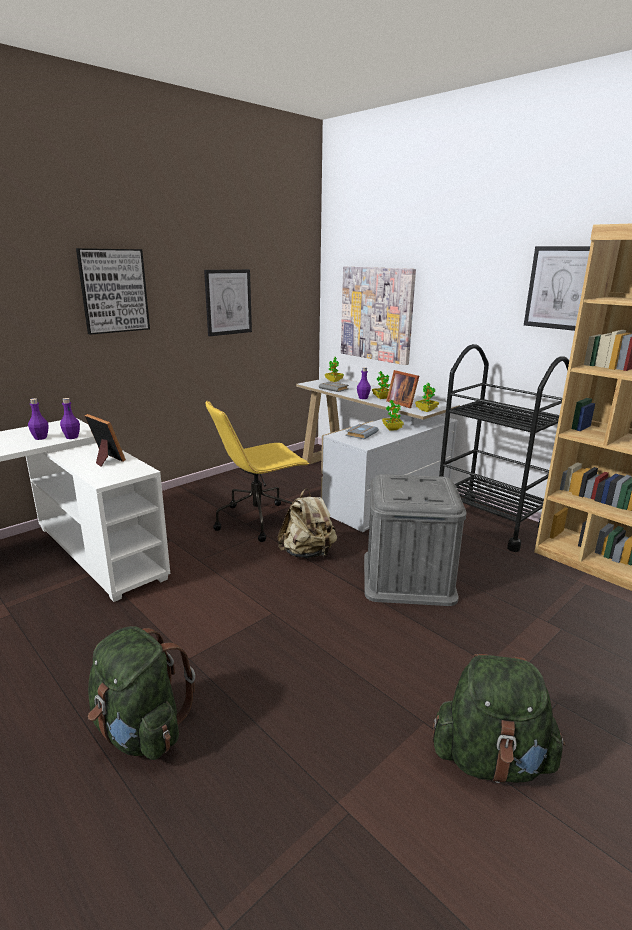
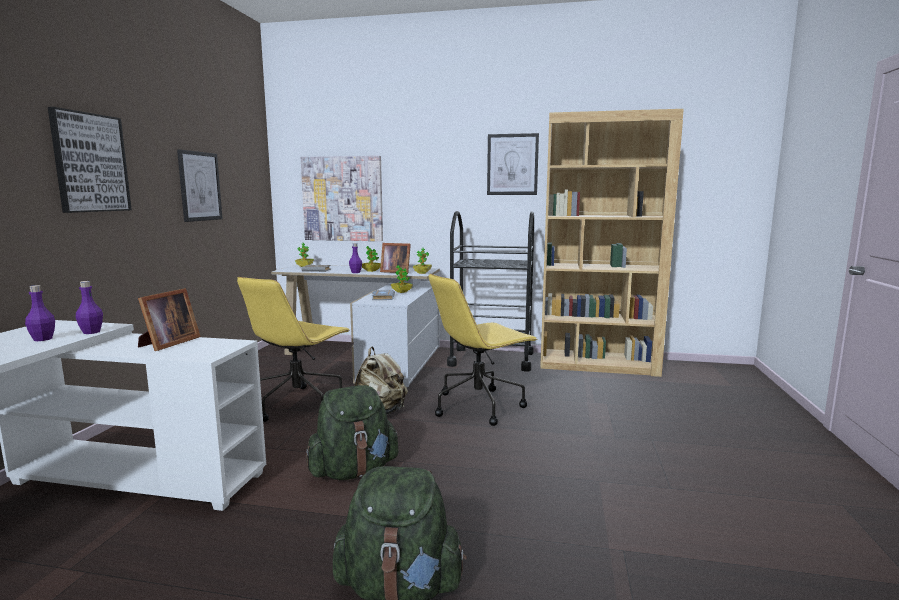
camera: 35 degrees left, 10 degrees down
picture frame [85,414,126,467] -> picture frame turned 105 degrees clockwise [138,288,201,351]
grey storage box [364,474,466,606] -> yellow office chair [428,274,538,426]
green backpack [433,654,566,783] -> green backpack moved to [306,385,399,480]

